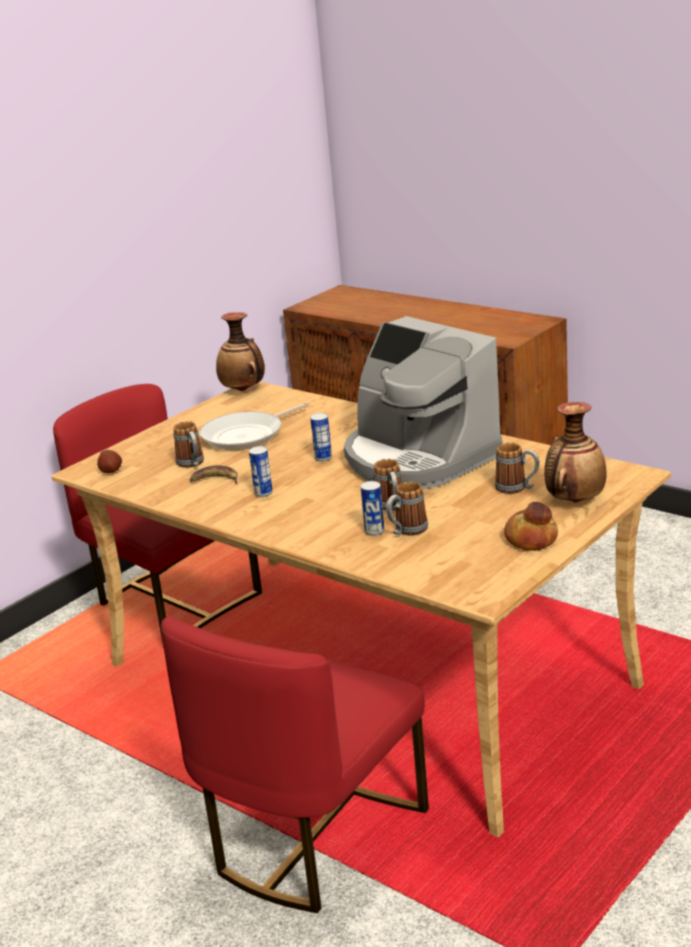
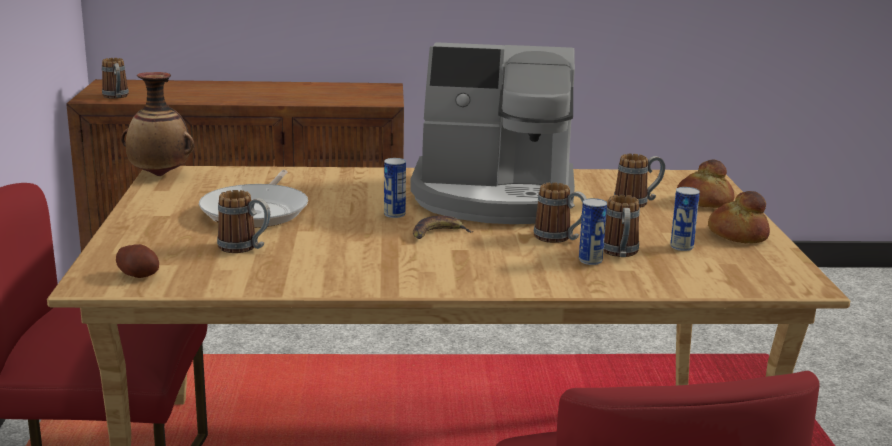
camera: 45 degrees left, 5 degrees down
banana [190,465,238,484] -> banana moved to [413,216,474,239]
can [249,446,273,497] -> can moved to [670,187,700,251]
vase [544,402,607,503] -> bread [677,159,735,208]
none -> mug [102,58,129,99]

